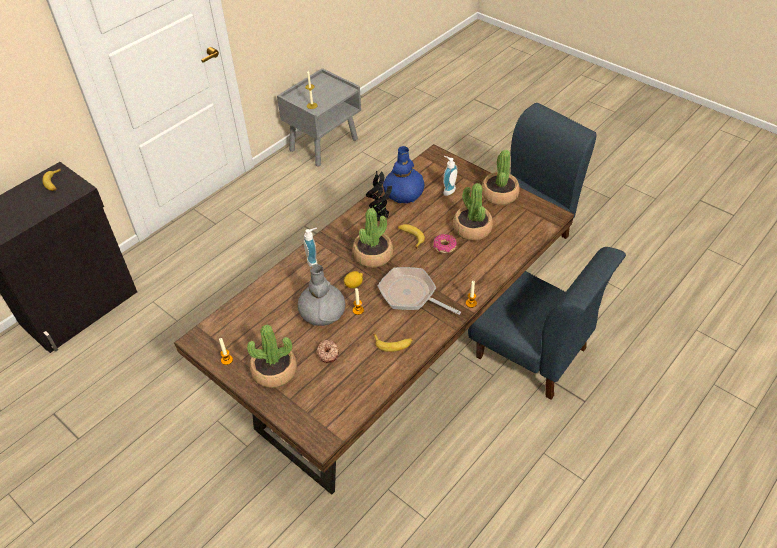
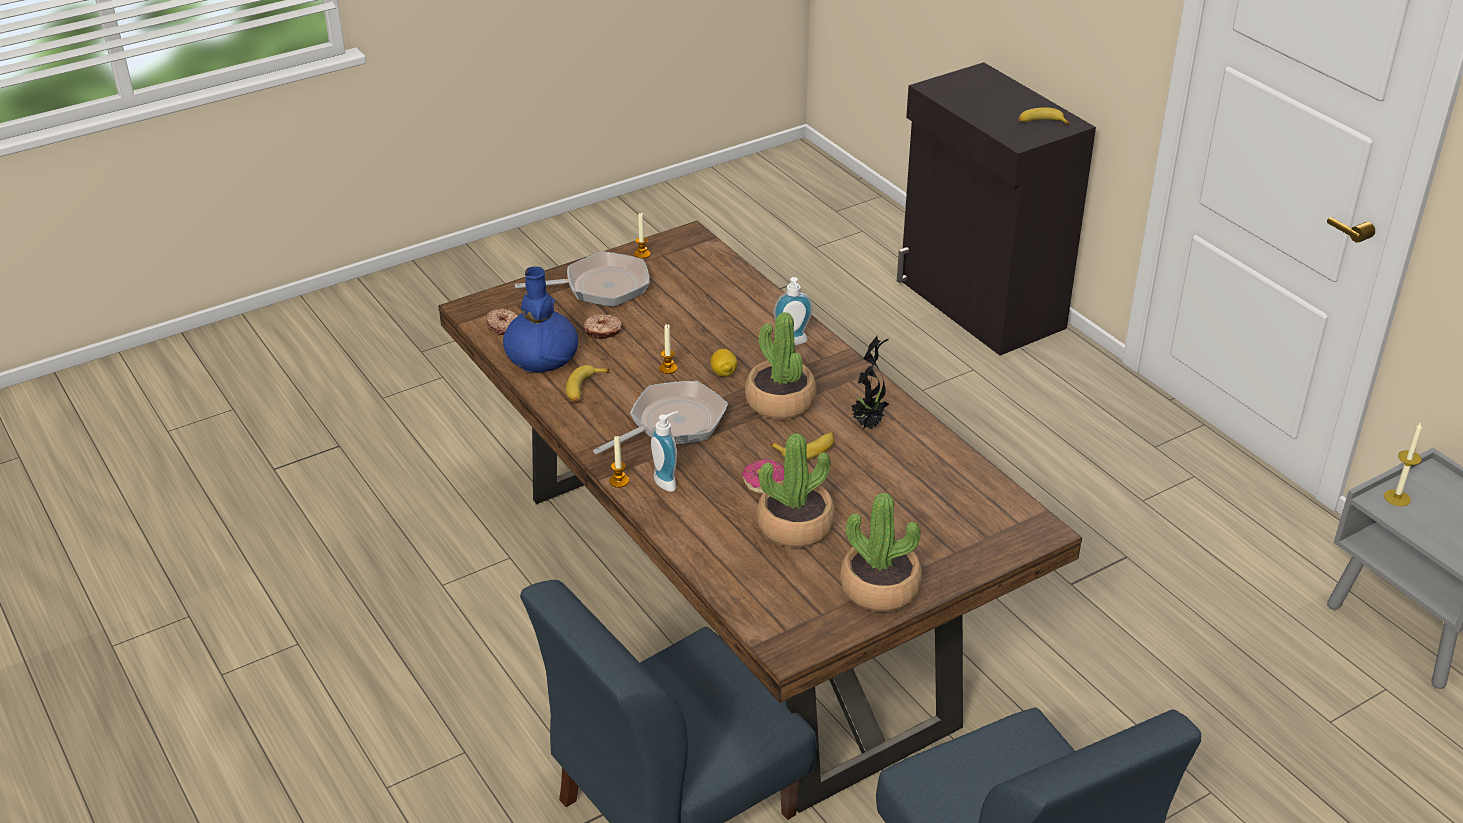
camera: 105 degrees right, 10 degrees down
potted plant [247,325,297,388] -> frying pan [515,251,650,307]
grey vase [298,264,345,326] -> none
blue vase [383,146,424,204] -> blue vase moved to [503,267,578,372]
soap dispenser [443,156,457,196] -> soap dispenser moved to [651,411,679,492]
none -> donut [486,308,517,335]

